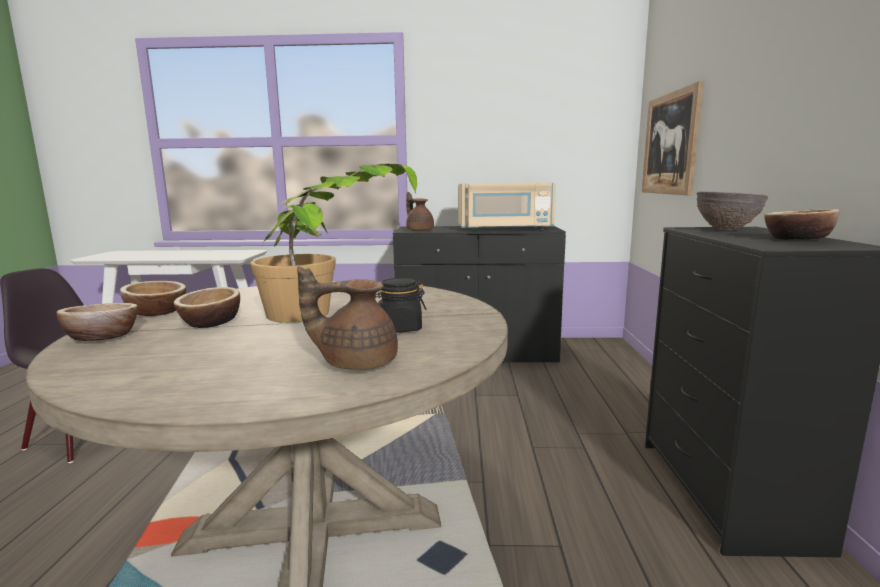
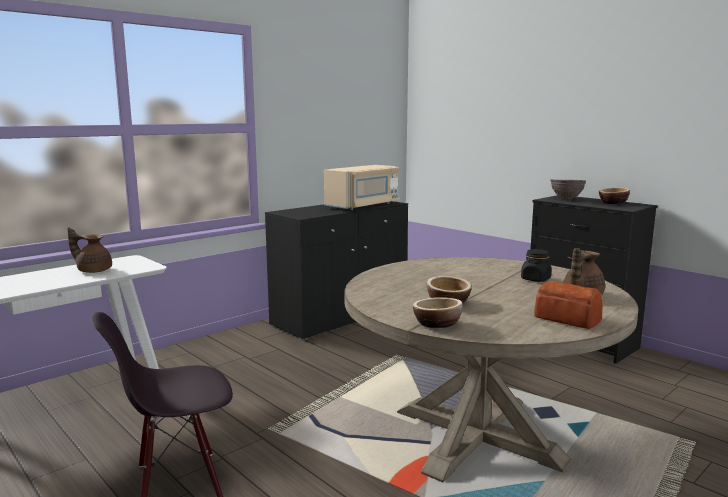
camera: 45 degrees left, 0 degrees up
bowl [120,281,186,316] -> none
potted plant [250,164,417,323] -> none
brown teapot [406,192,434,231] -> brown teapot moved to [67,227,112,273]
picture [642,81,703,195] -> none
none -> bread [534,281,603,329]

